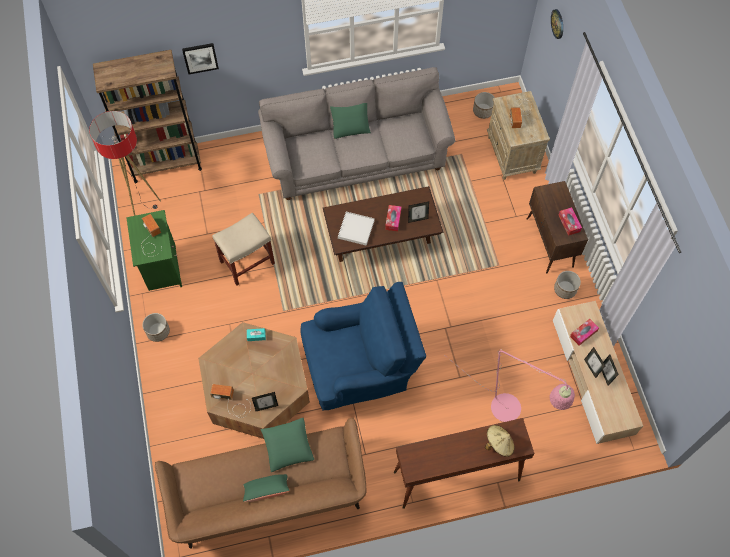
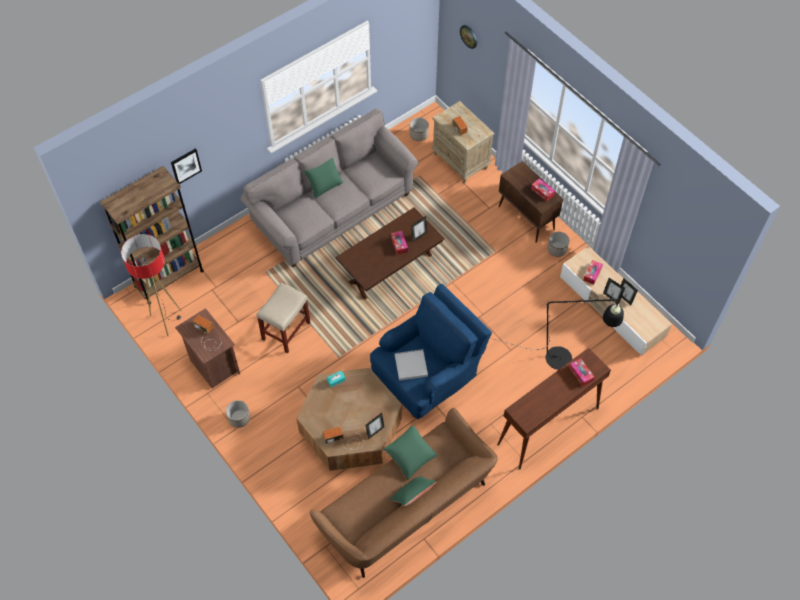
camera: 25 degrees left, 5 degrees down
green nightstand [126,210,182,291] -> brown nightstand [175,308,240,388]
white tray [338,212,375,246] -> white tray moved to [395,349,428,381]
pink floor lamp [443,349,575,422] -> black floor lamp [490,298,624,370]
beige hat [485,425,514,457] -> tissue box [569,358,595,386]

